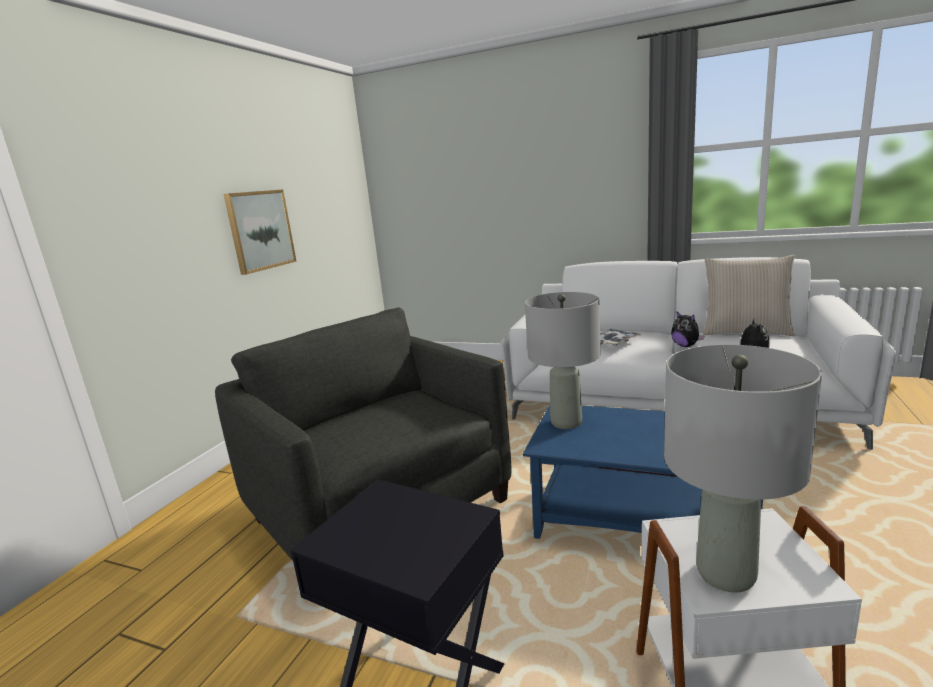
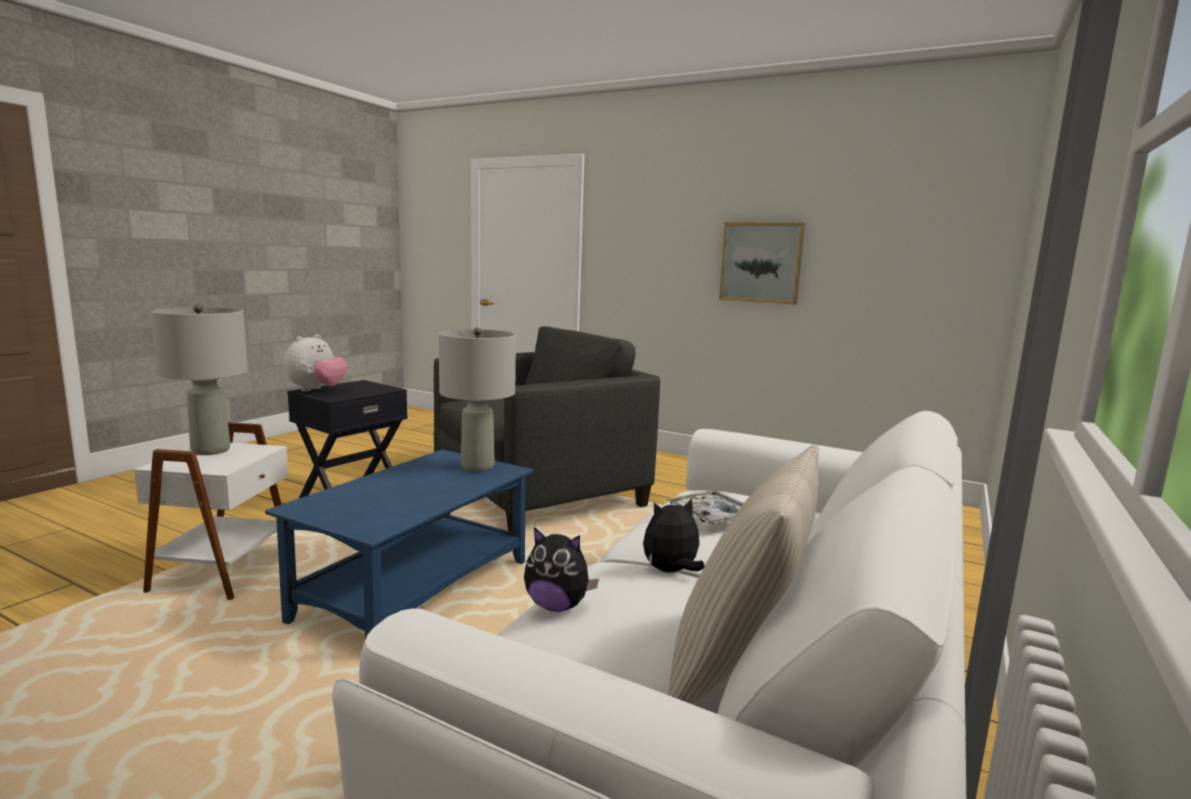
camera: 95 degrees right, 5 degrees down
none -> plush toy [284,334,348,391]

